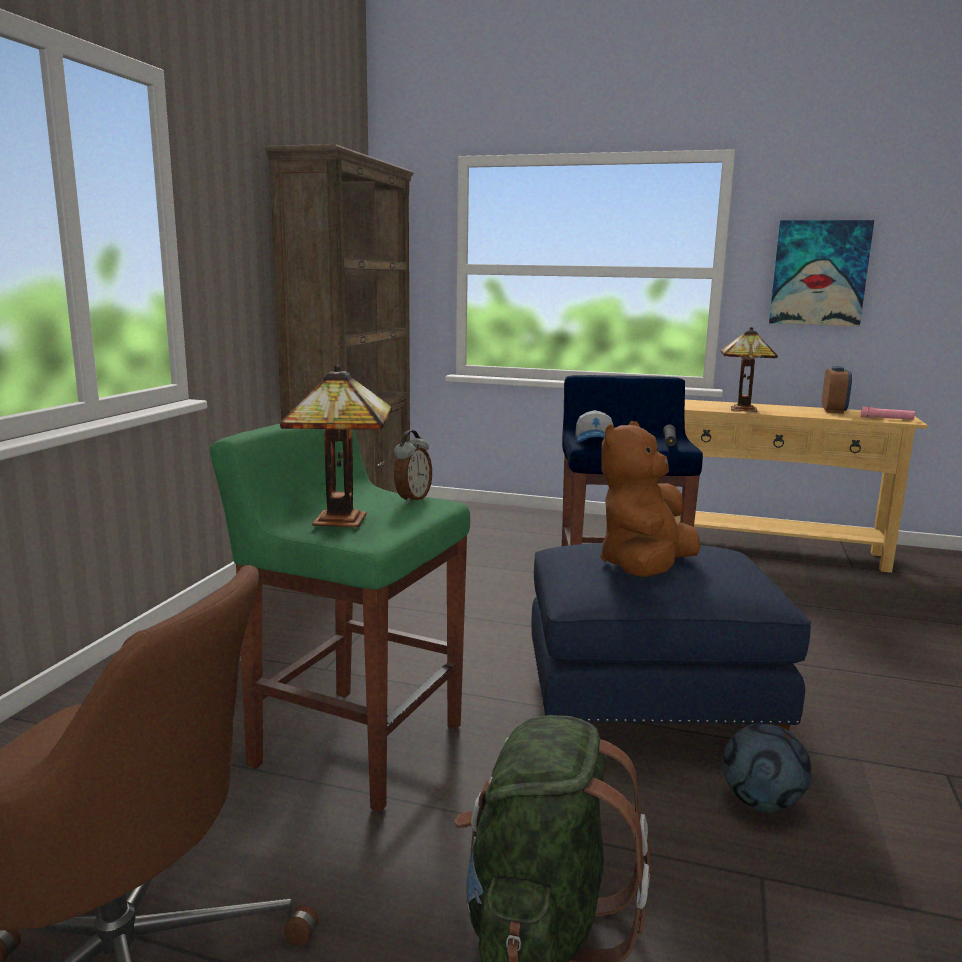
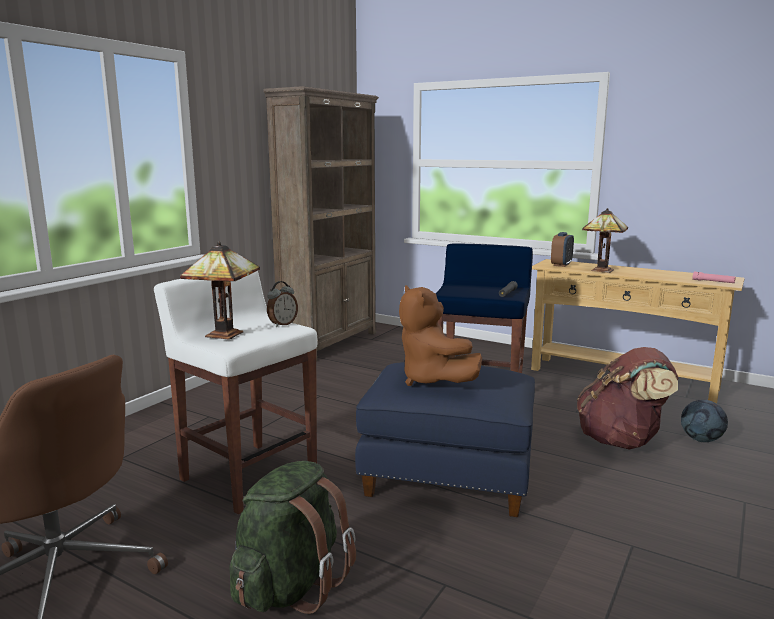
camera: 15 degrees right, 0 degrees up
green stool [210,424,470,812] -> white stool [154,271,318,514]
cap [575,410,613,443] -> none
brown plush toy [600,421,701,577] -> brown plush toy turned 75 degrees counterclockwise [399,285,482,386]
football [723,723,812,812] -> football moved to [681,400,728,442]
picture [769,220,874,326] -> none
alarm clock [822,366,852,413] -> alarm clock moved to [551,232,574,267]
none -> brown backpack [577,347,679,450]

